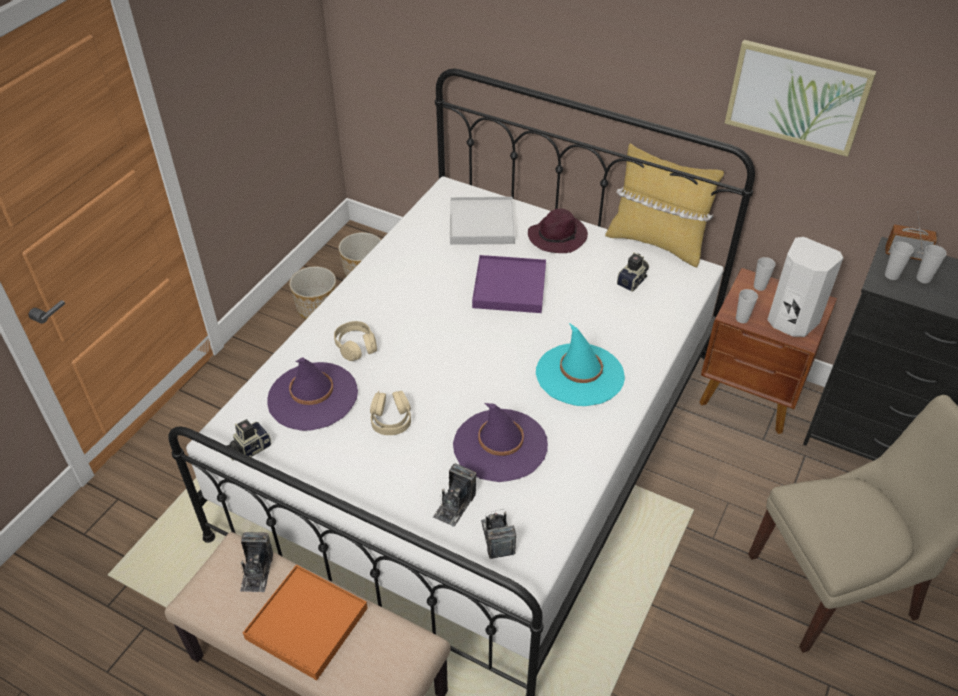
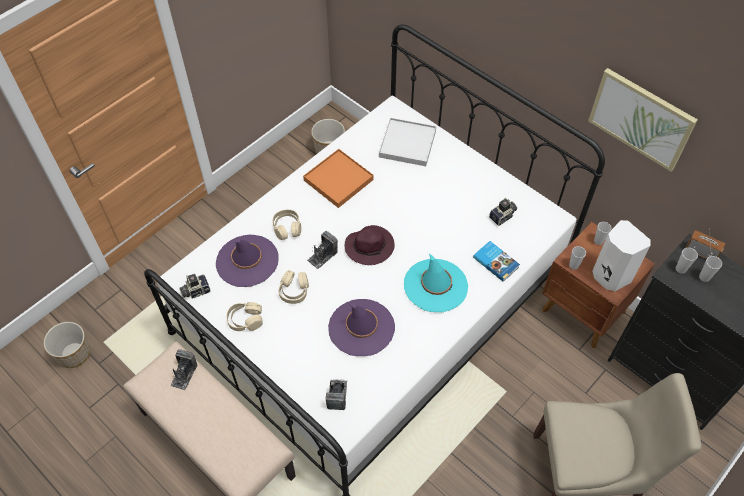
camera: 15 degrees right, 10 degrees up
orange tray [243,565,368,680] -> orange tray moved to [303,149,374,208]
planter [289,266,336,319] -> planter moved to [44,322,90,368]
camera [433,463,476,527] -> camera moved to [307,231,338,269]
purple tray [472,255,546,313] -> none
purple hat [528,209,588,253] -> purple hat moved to [345,225,395,265]
yellow pillow [605,143,724,267] -> none
none -> beige headphones [227,302,263,331]
none -> book [473,241,520,282]

